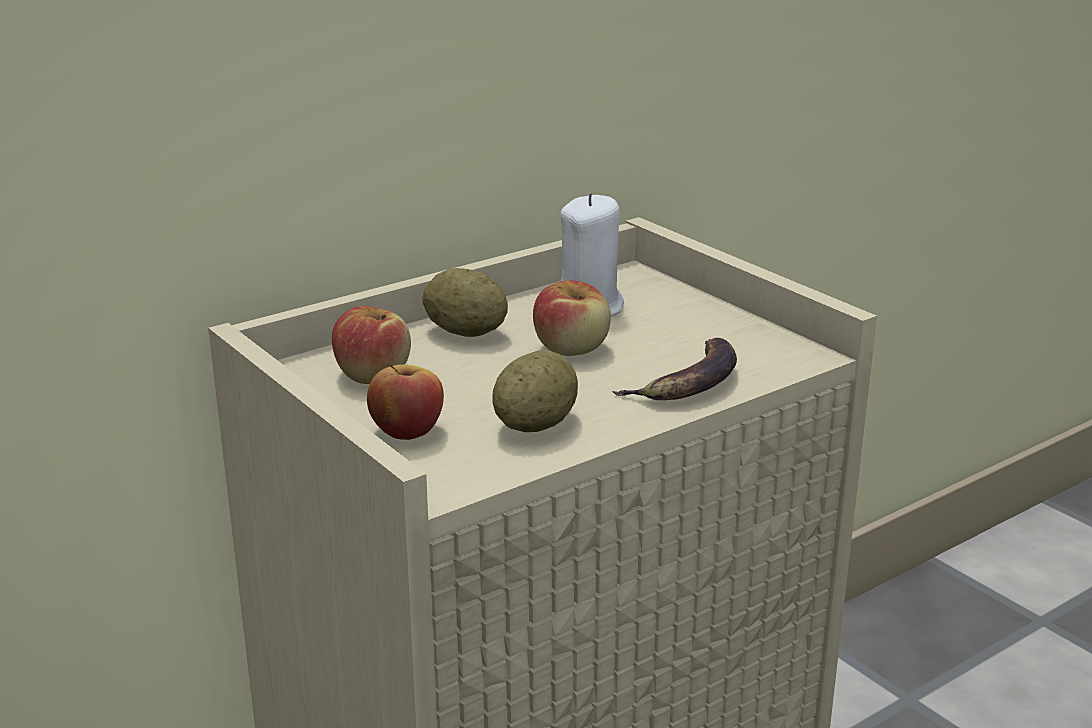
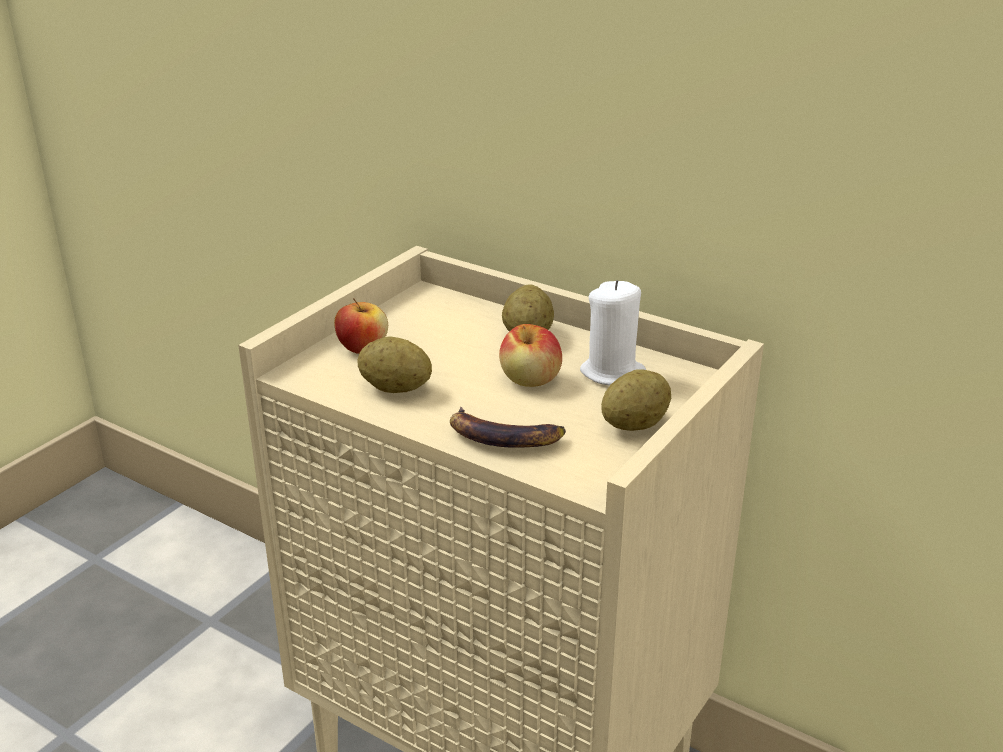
camera: 70 degrees right, 5 degrees up
apple [332,306,411,384] -> none
none -> potato [601,369,671,431]

